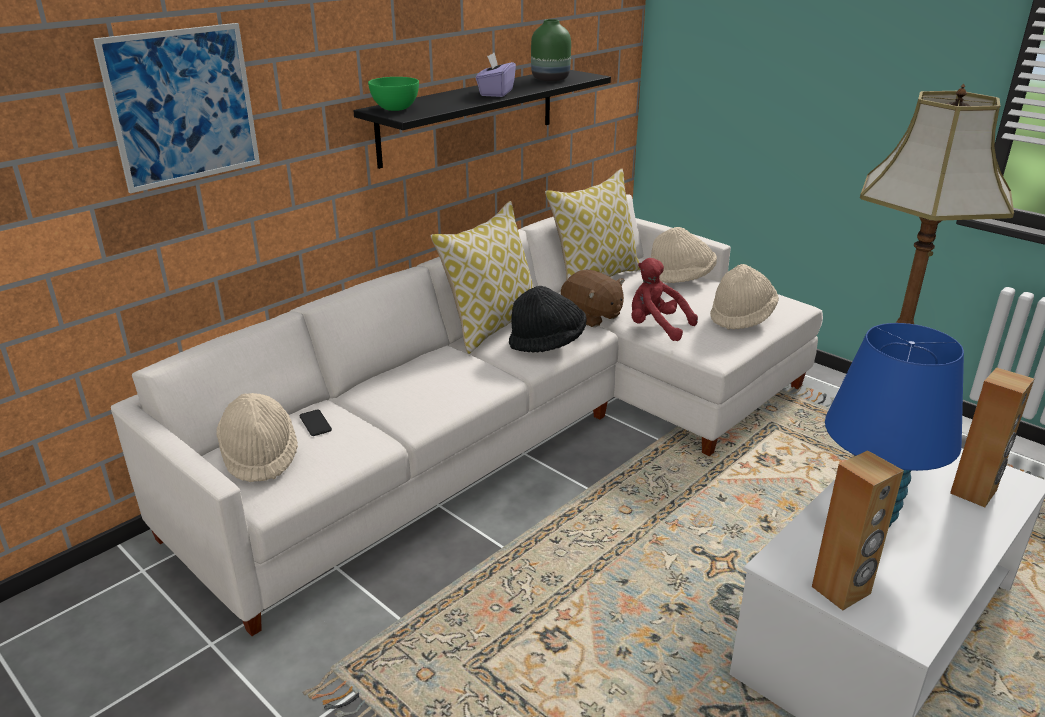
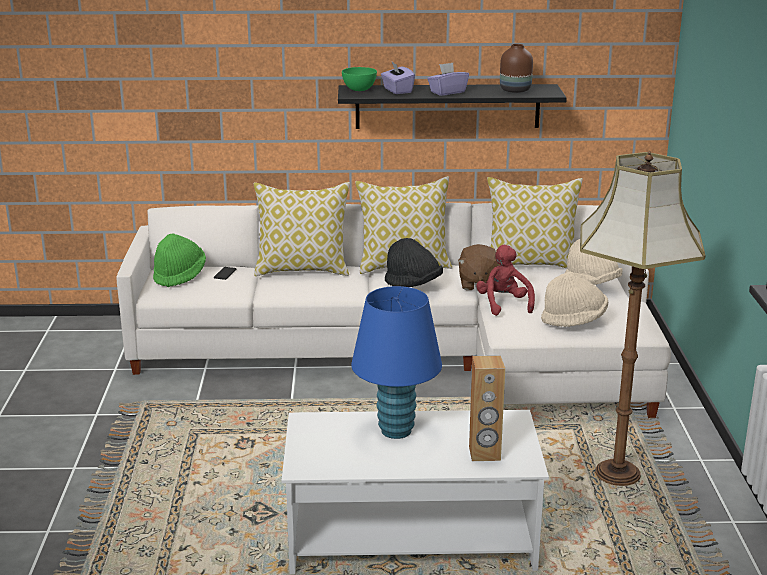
camera: 45 degrees right, 5 degrees down
picture [93,23,260,193] -> none
beige hat [216,393,298,482] -> green hat [153,234,206,287]
green vase [531,19,571,81] -> brown vase [500,44,533,93]
brown speaker [812,450,904,610] -> none
none -> pillow [254,182,350,276]
none -> purple tissue box [381,62,415,94]

